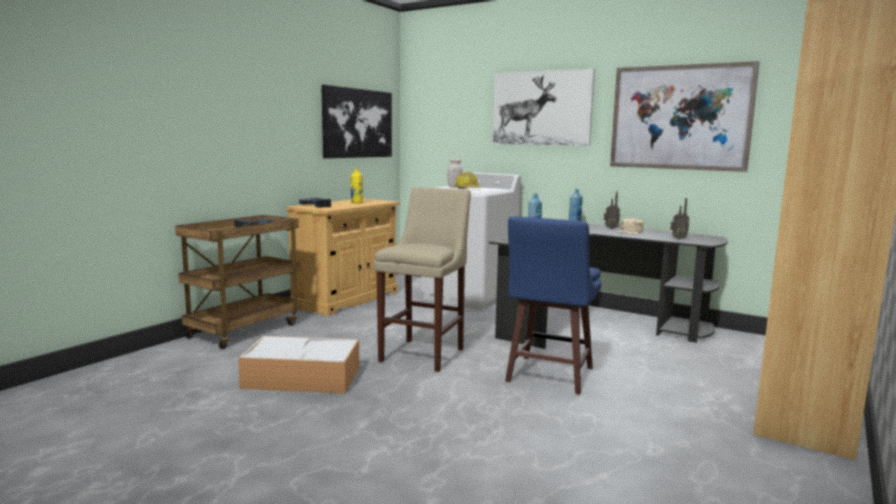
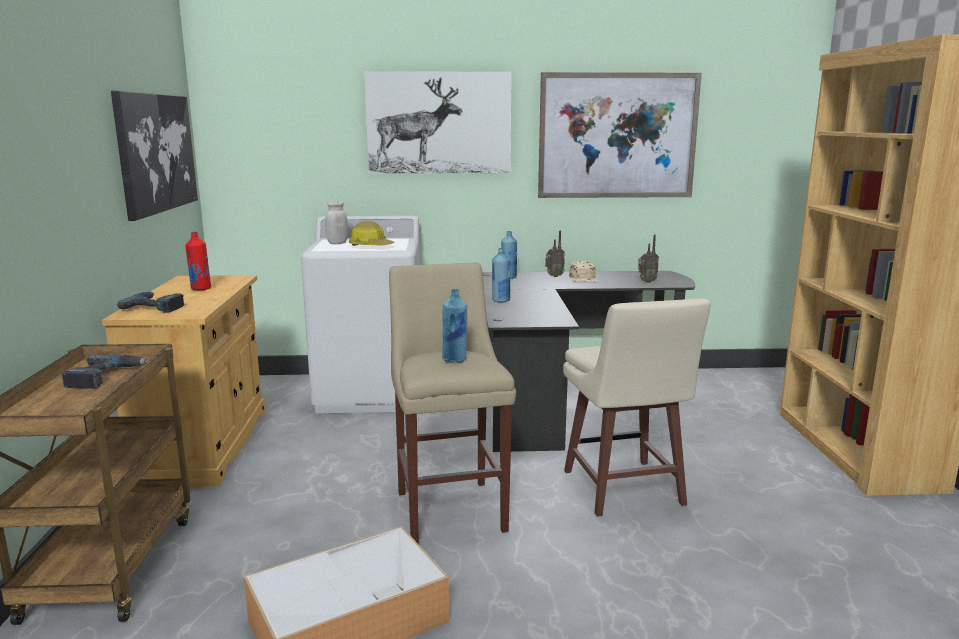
camera: 35 degrees left, 5 degrees up
yellow bottle [351,168,363,203] -> red bottle [185,232,211,291]
blue stool [505,216,601,395] -> beige stool [563,299,711,517]
none -> blue bottle [442,289,467,363]

